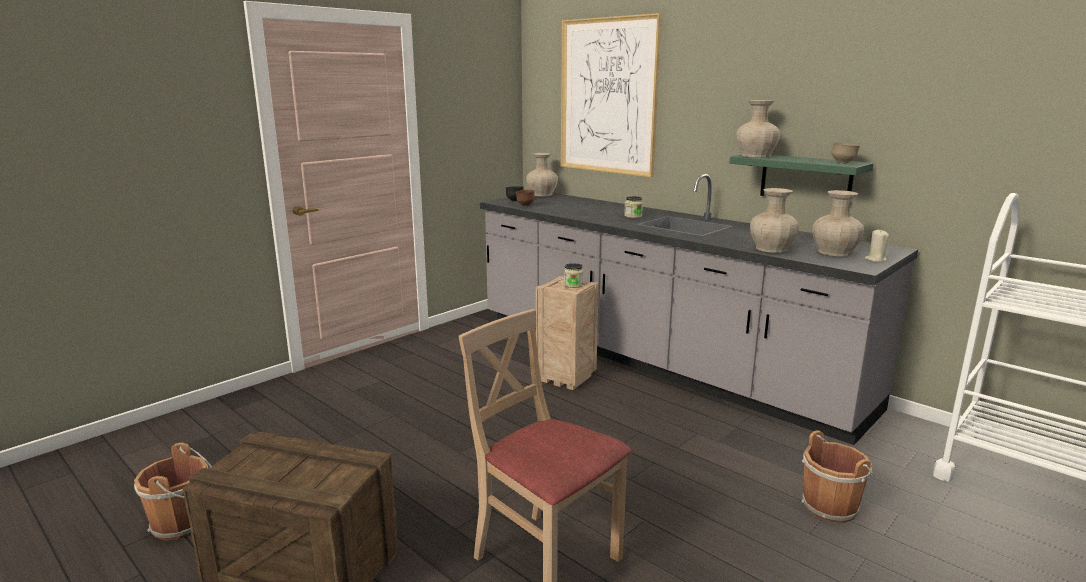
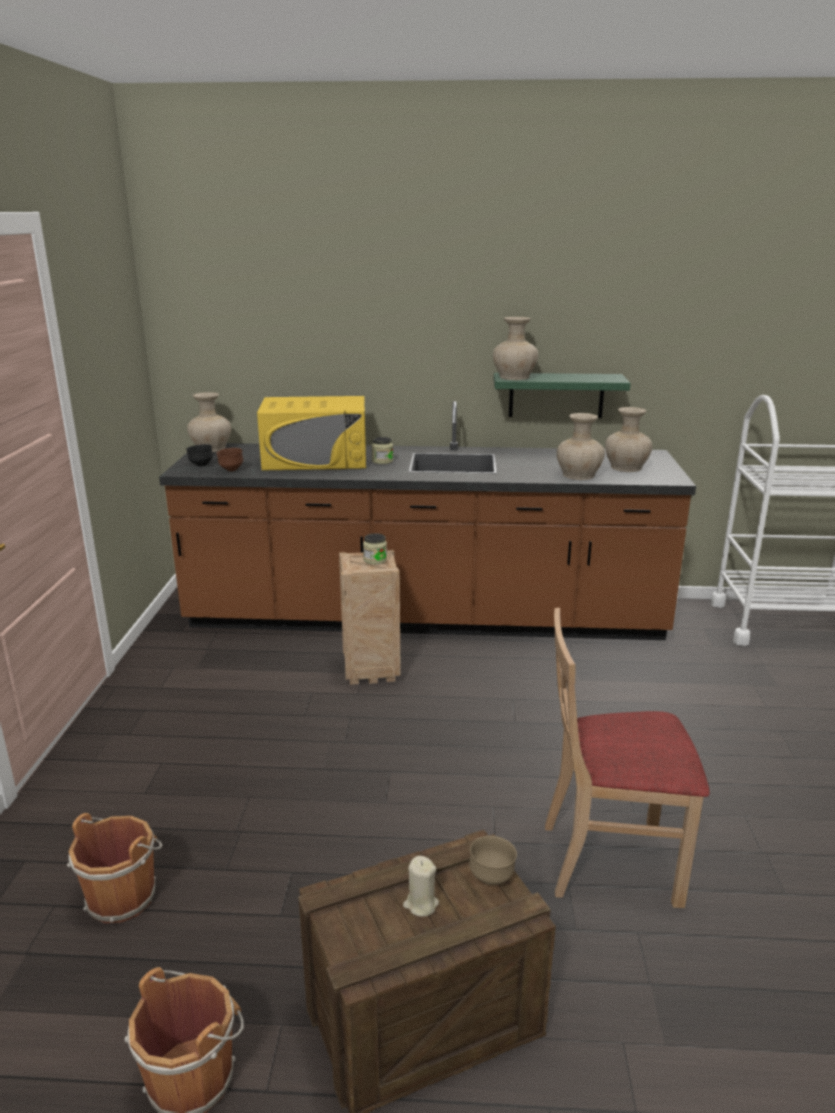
camera: 40 degrees left, 5 degrees up
grey counter [480,174,918,445] -> brown counter [159,401,696,640]
picture [561,13,662,177] -> none
brown bucket [802,430,877,523] -> brown bucket moved to [67,813,163,923]
brown bowl [831,142,860,164] -> brown bowl moved to [469,836,517,885]
beige candle [865,230,889,262] -> beige candle moved to [403,856,439,917]
none -> yellow microwave [257,396,366,470]

